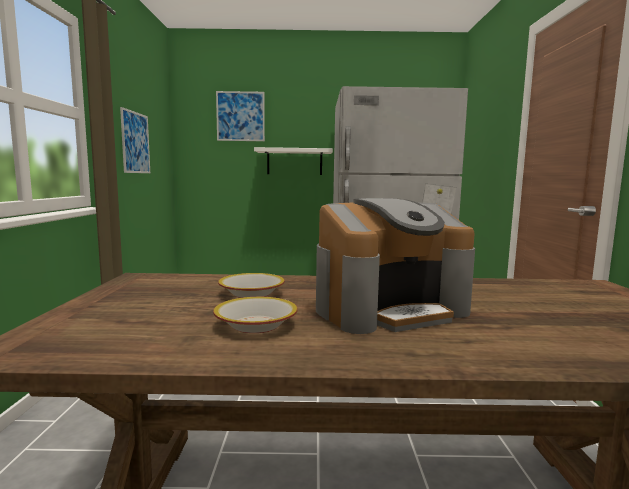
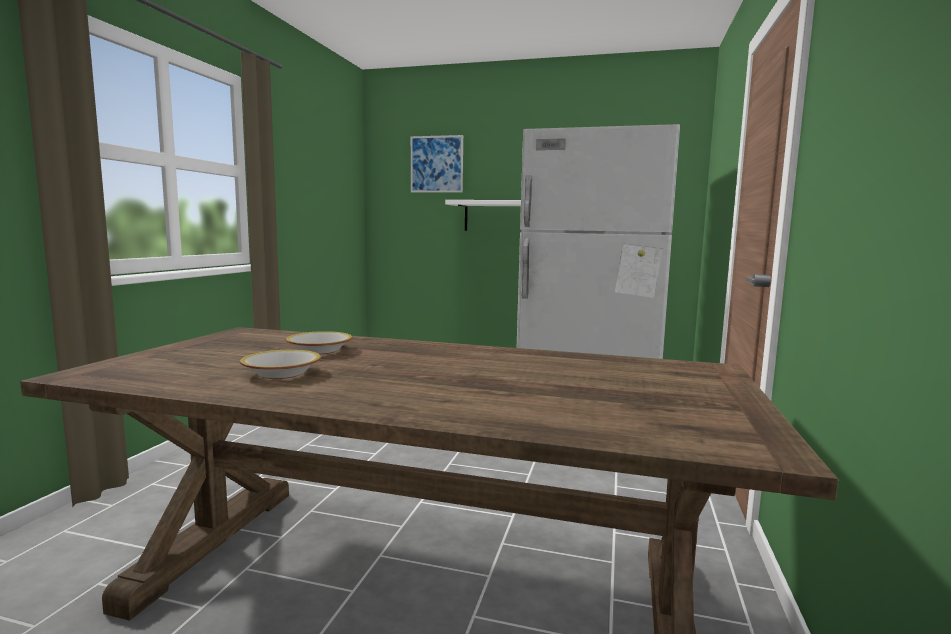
camera: 15 degrees right, 0 degrees up
picture [120,107,150,173] -> none
coffee machine [316,198,475,334] -> none

